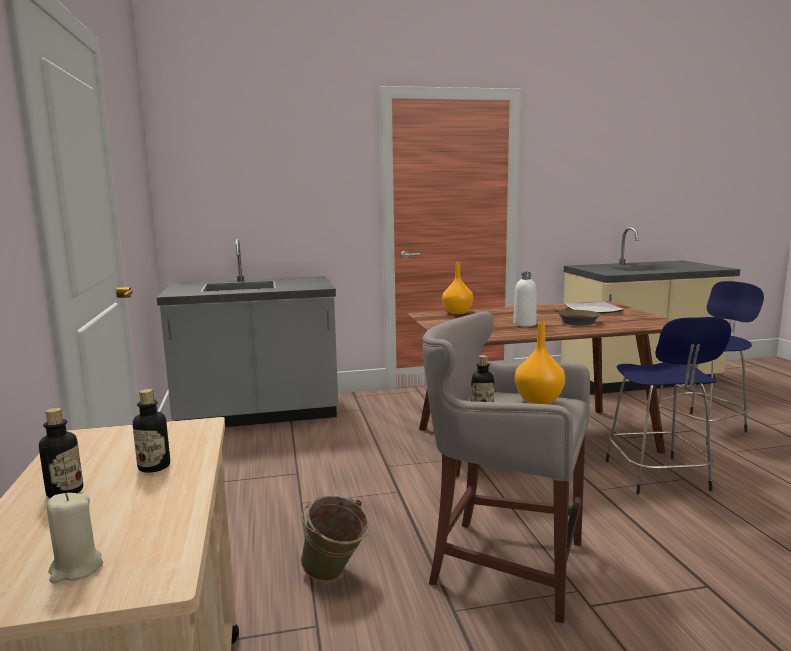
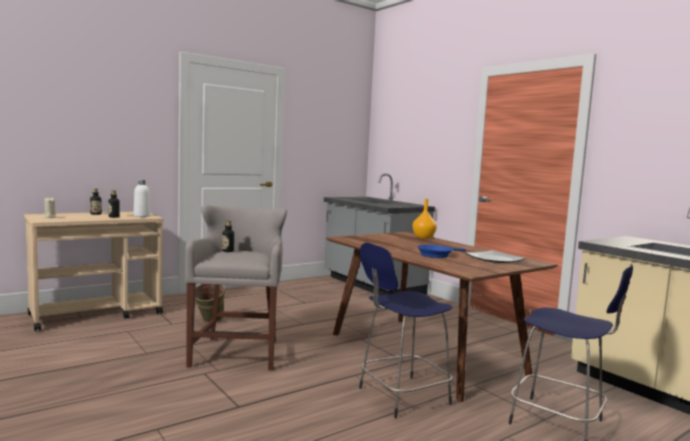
camera: 65 degrees right, 5 degrees down
white bottle [513,272,536,327] -> white bottle moved to [134,180,150,217]
orange vase [515,322,565,404] -> none
brown frying pan [555,309,601,325] -> blue frying pan [417,245,466,258]

